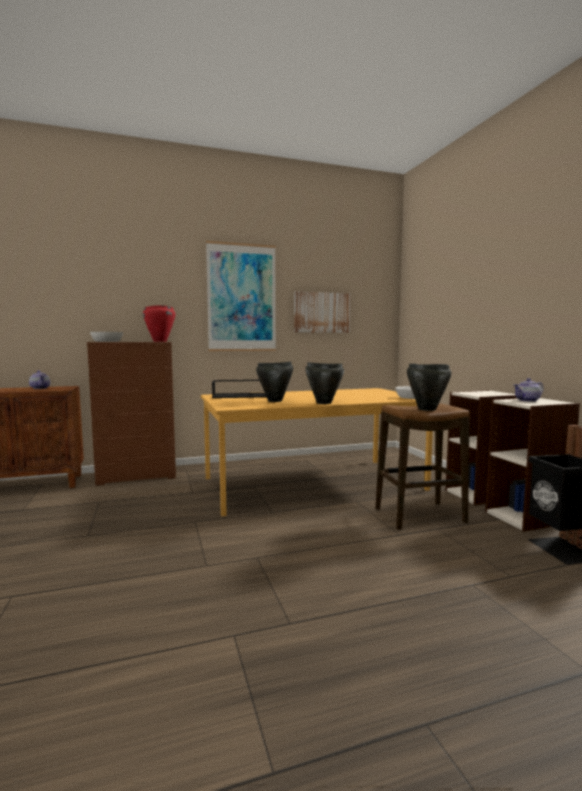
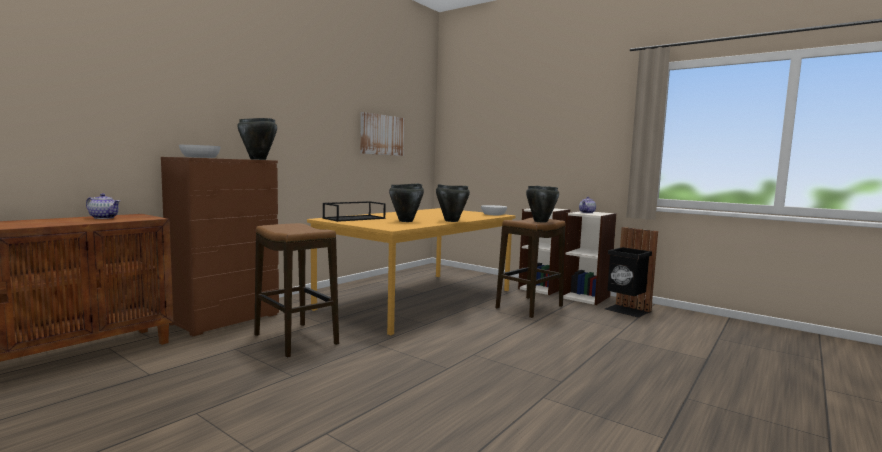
camera: 35 degrees left, 0 degrees up
red cooking pot [143,305,175,342] -> black cooking pot [237,118,277,160]
picture [206,241,276,351] -> none
none -> stool [254,223,339,358]

